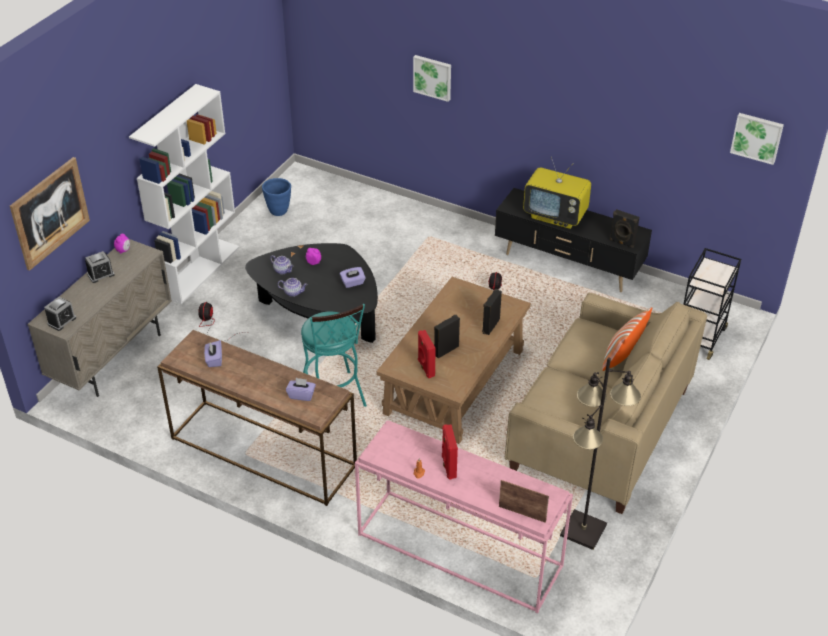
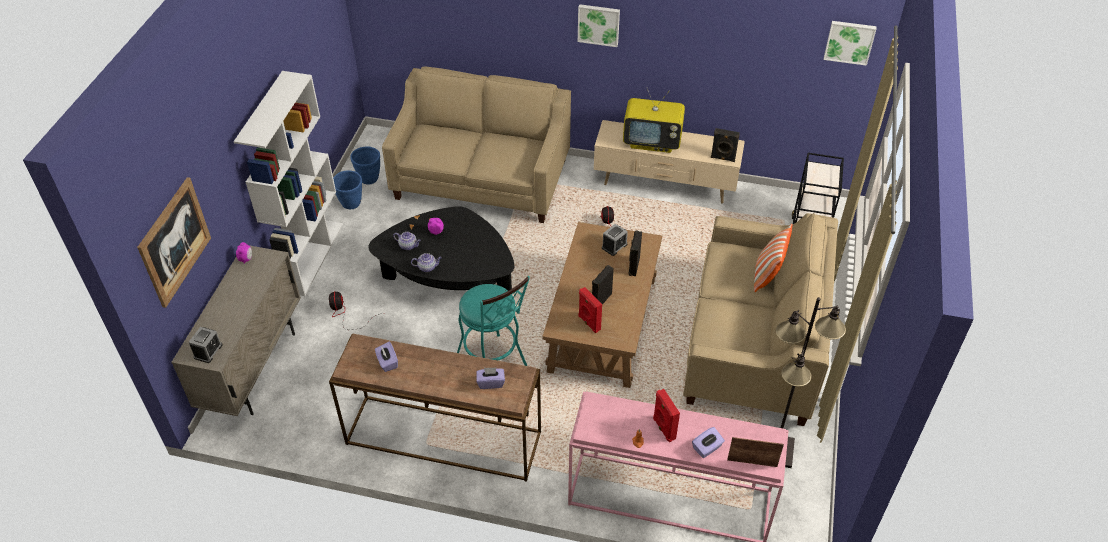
camera: 15 degrees left, 5 degrees up
alarm clock [85,251,115,283] -> alarm clock moved to [602,224,628,256]
purple tissue box [340,267,366,288] -> purple tissue box moved to [692,427,725,458]
picture [413,55,451,102] -> picture moved to [578,4,620,47]
black tv stand [495,188,652,292] -> beige tv stand [594,120,745,204]
none -> blue planter [333,170,362,209]
none -> beige sofa [382,67,571,223]

